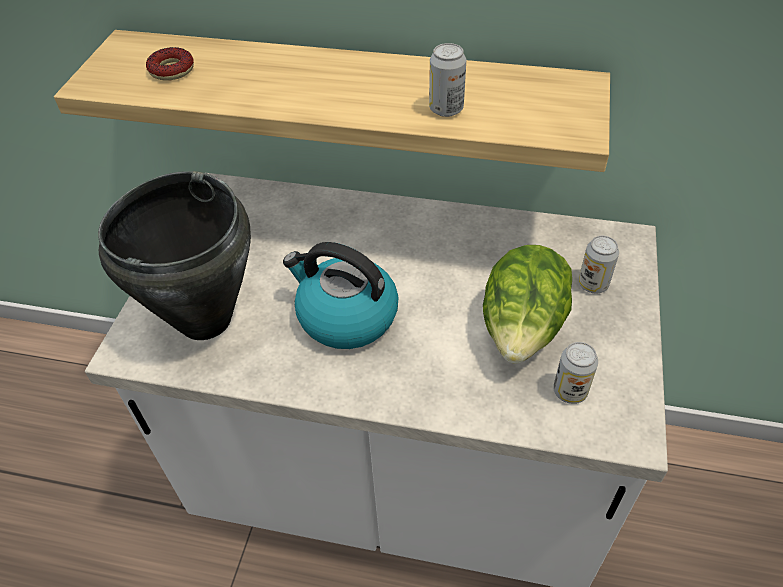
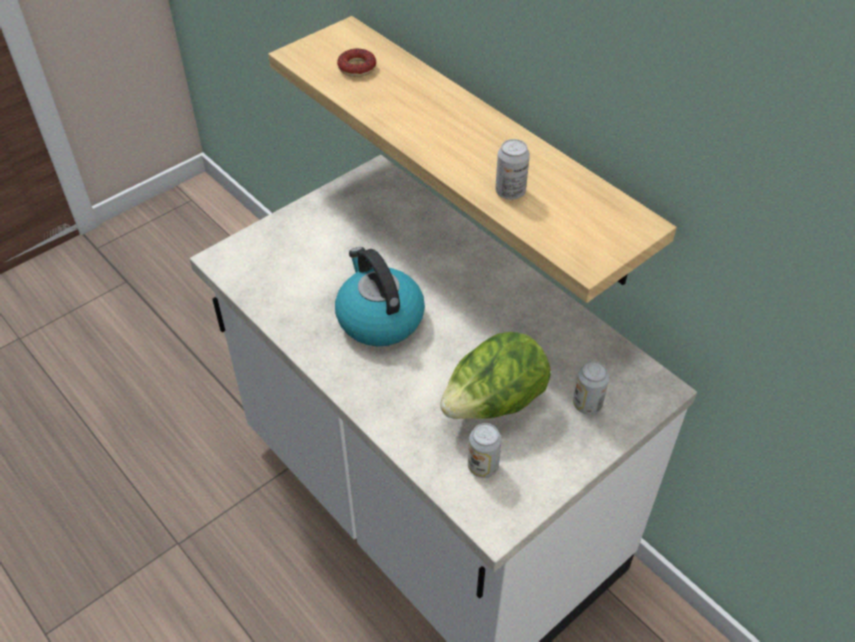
camera: 35 degrees right, 0 degrees up
black cooking pot [98,171,251,340] -> none

